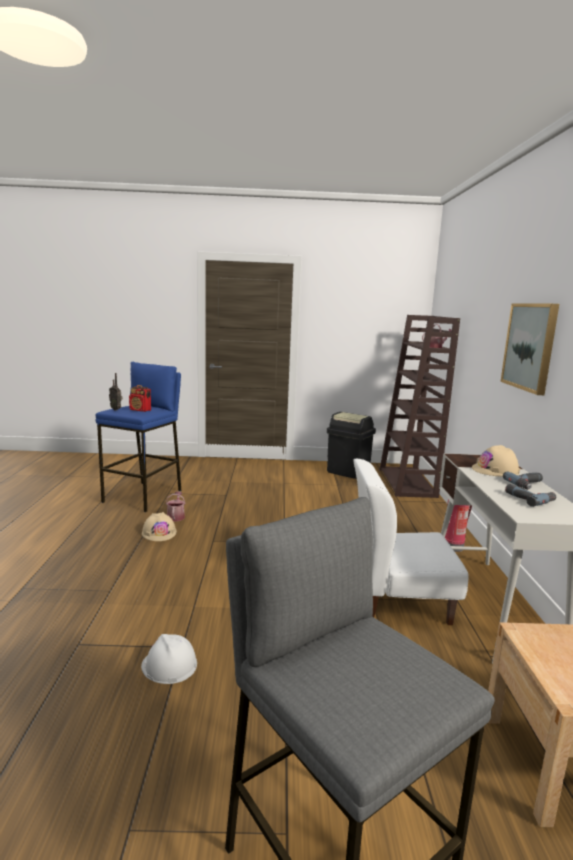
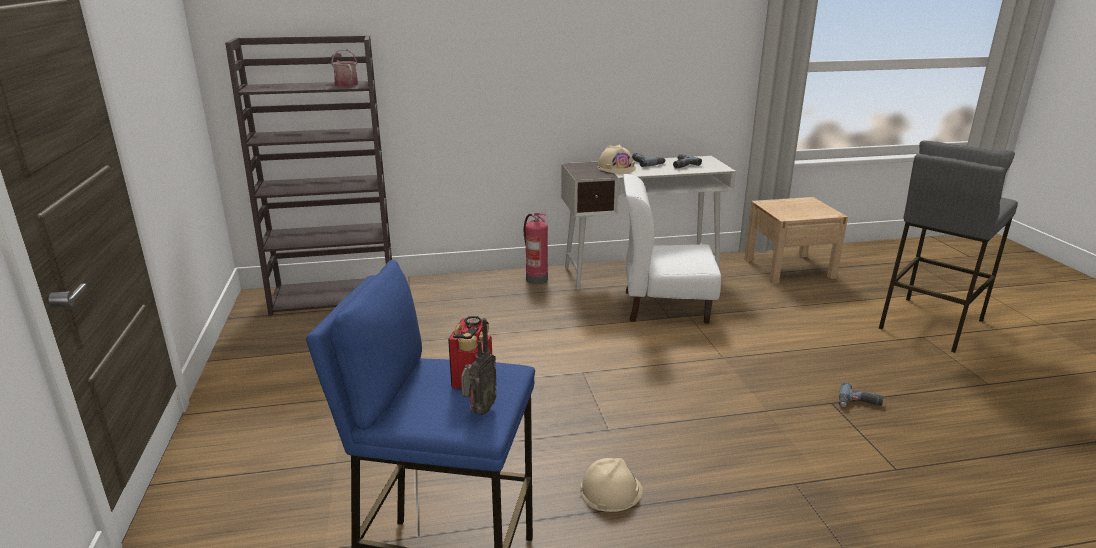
camera: 100 degrees left, 10 degrees up
white hard hat [141,634,197,684] -> power drill [839,383,884,407]
watering can [166,491,185,521] -> none
black trash can [327,412,376,479] -> none
white chair [353,459,469,625] -> white chair turned 105 degrees clockwise [623,174,721,324]
picture [500,303,559,395] -> none

